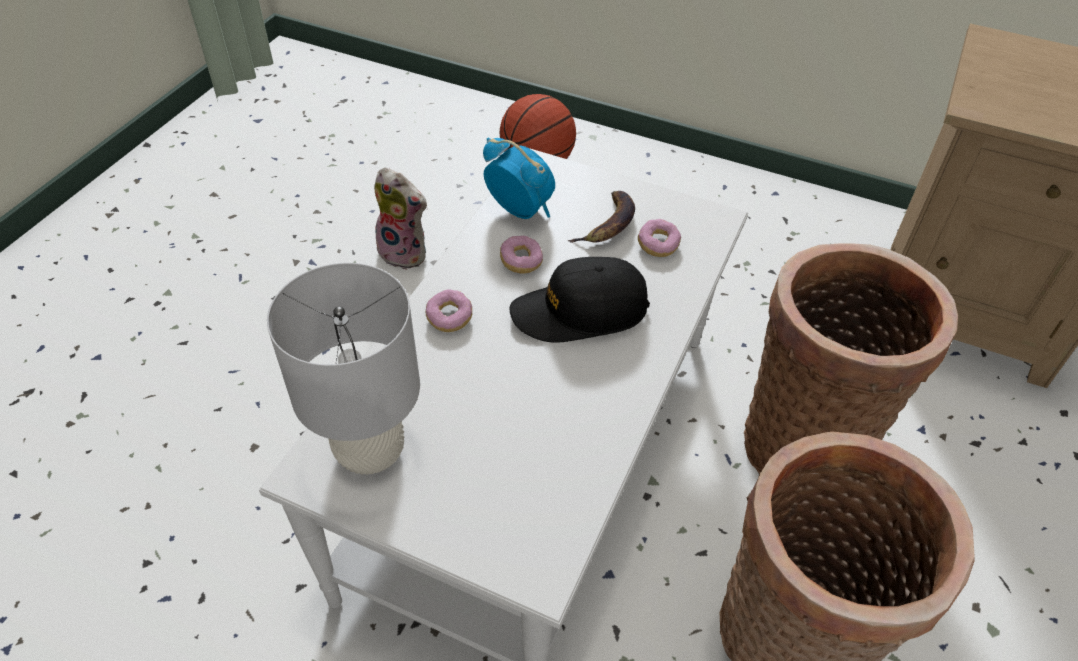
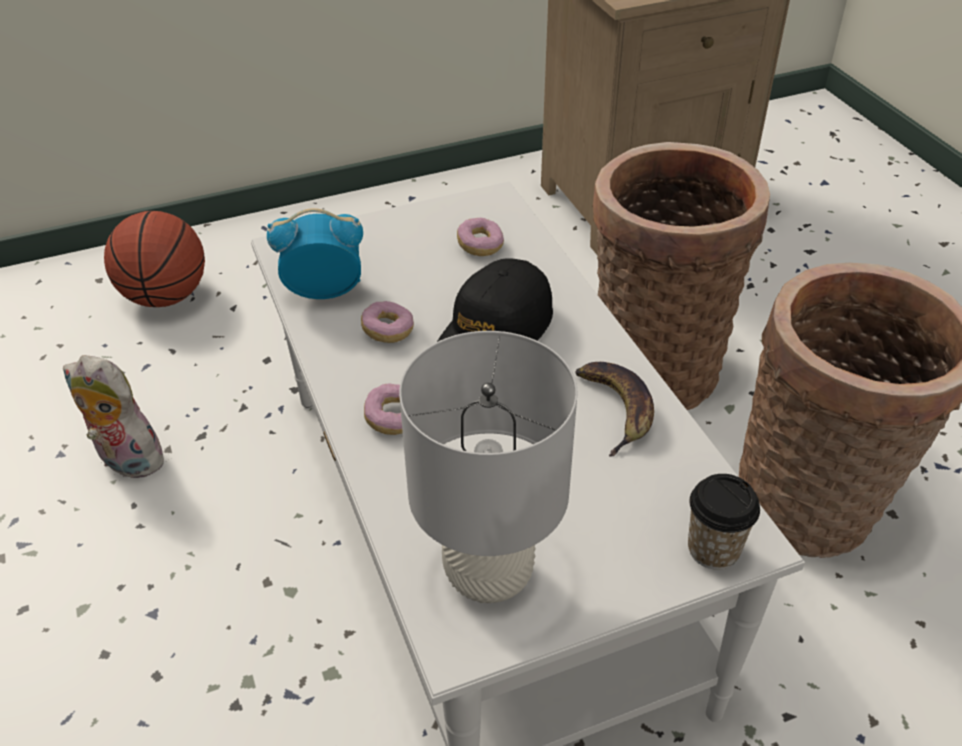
camera: 45 degrees left, 5 degrees down
plush toy [374,167,428,270] -> plush toy turned 135 degrees counterclockwise [63,355,166,478]
banana [568,191,635,243] -> banana moved to [575,362,654,457]
none -> cup [688,474,760,570]

